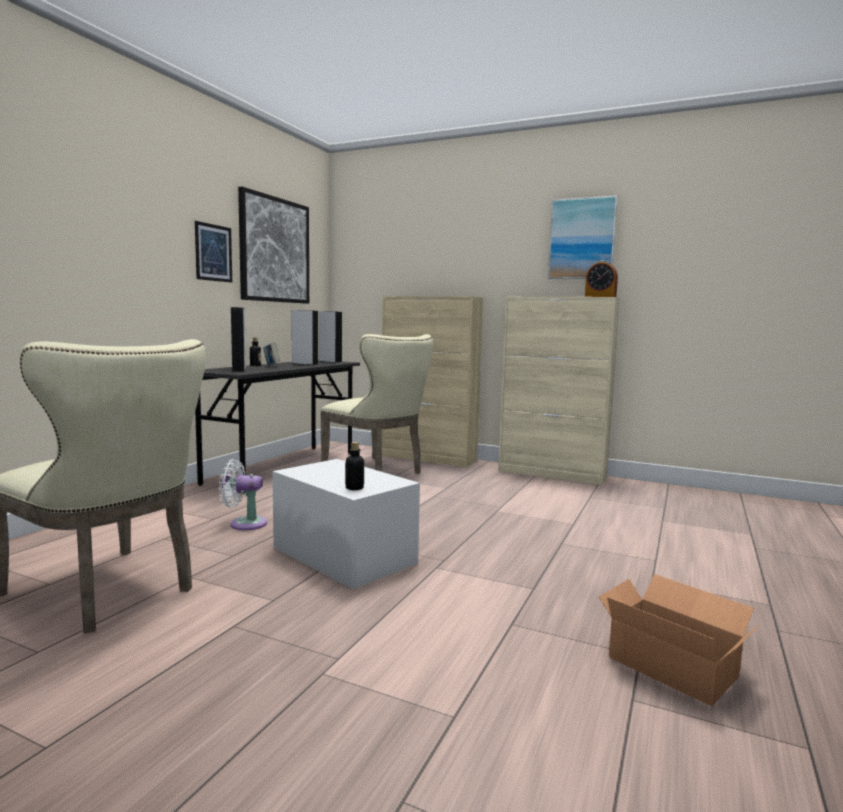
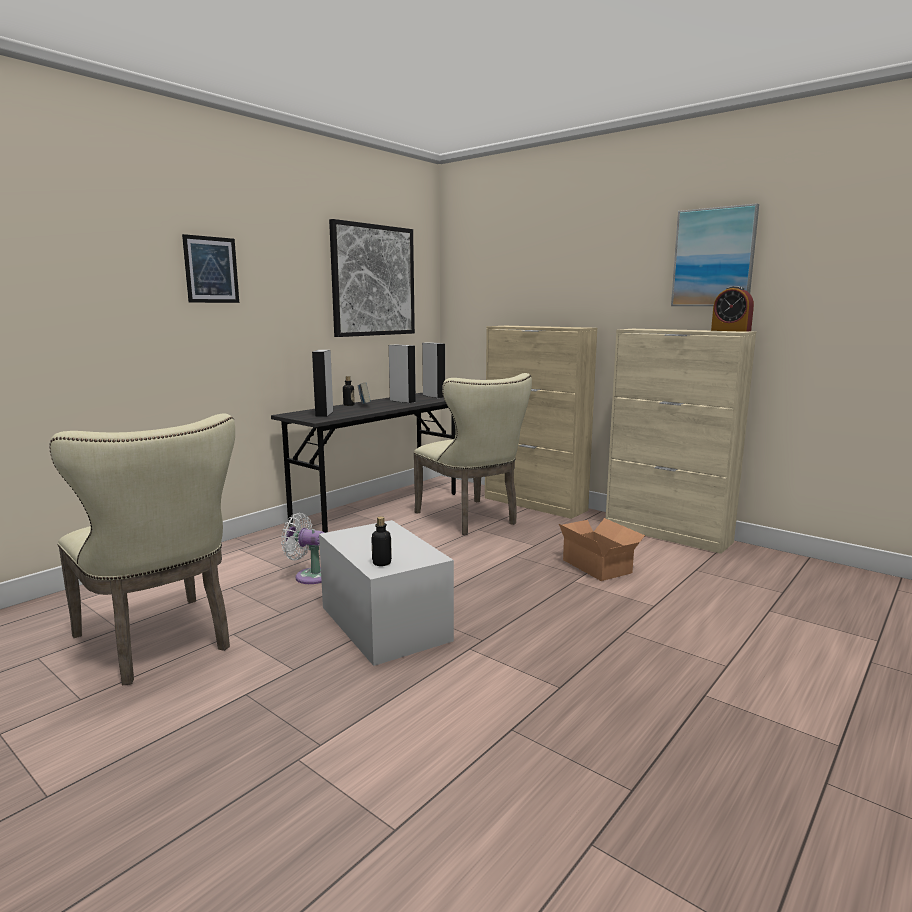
camera: 15 degrees right, 5 degrees up
picture [195,221,232,283] -> picture moved to [182,234,239,303]
cardboard box [599,574,760,706] -> cardboard box moved to [559,518,645,581]

